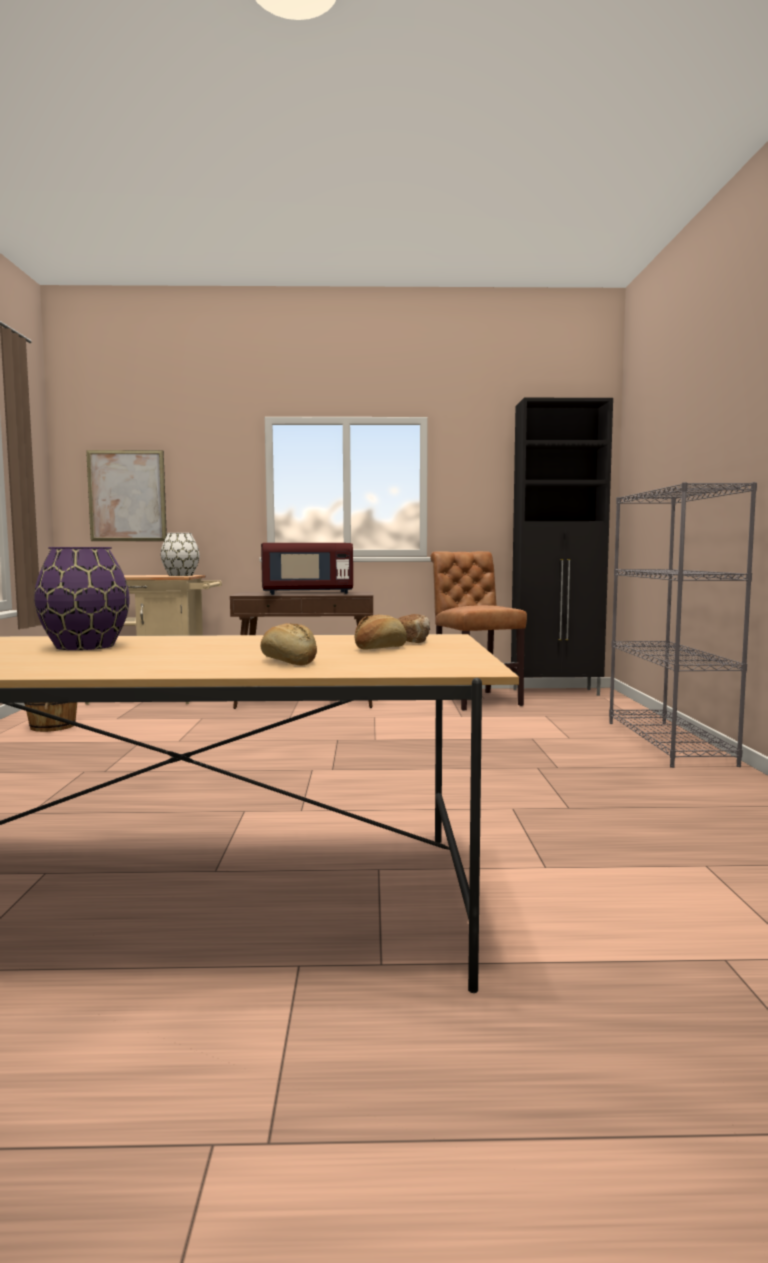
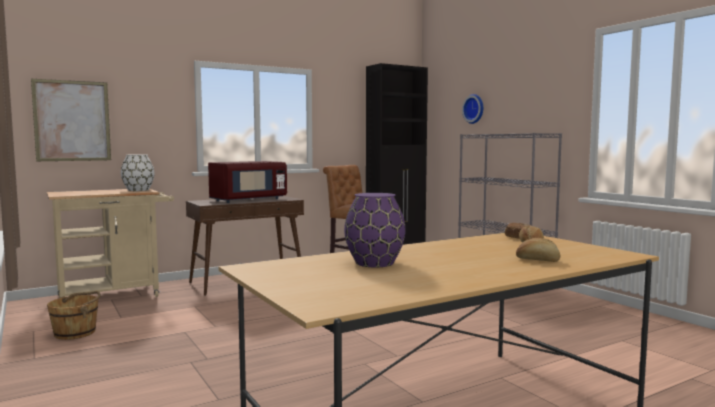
camera: 30 degrees left, 0 degrees up
none -> wall clock [462,94,483,124]

